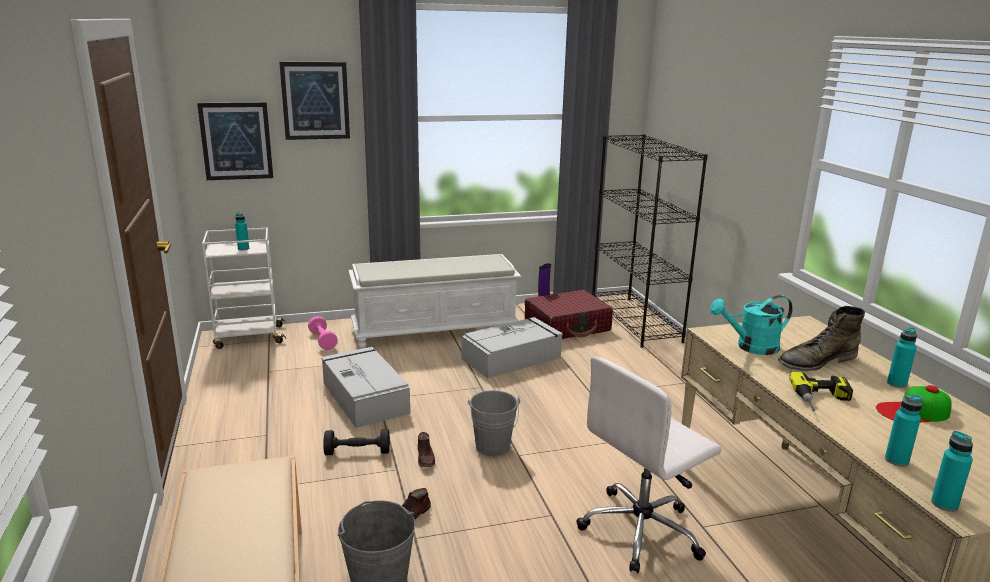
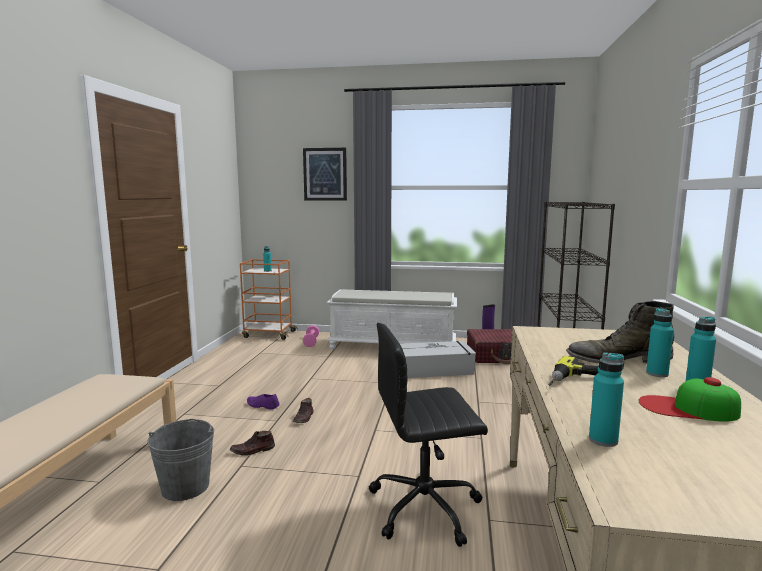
camera: 25 degrees right, 10 degrees down
picture [197,102,273,180] -> none
white cart [202,228,286,349] -> orange cart [240,259,298,340]
grey storage box [321,347,410,428] -> none
black dumbbell [323,429,390,455] -> purple shoe [247,394,279,410]
grey bucket [468,390,520,456] -> none
white office chair [576,357,721,573] -> black office chair [369,323,488,547]
turquoise watering can [710,295,793,355] -> none
turquoise bottle [931,431,973,512] -> turquoise bottle moved to [646,308,674,377]

